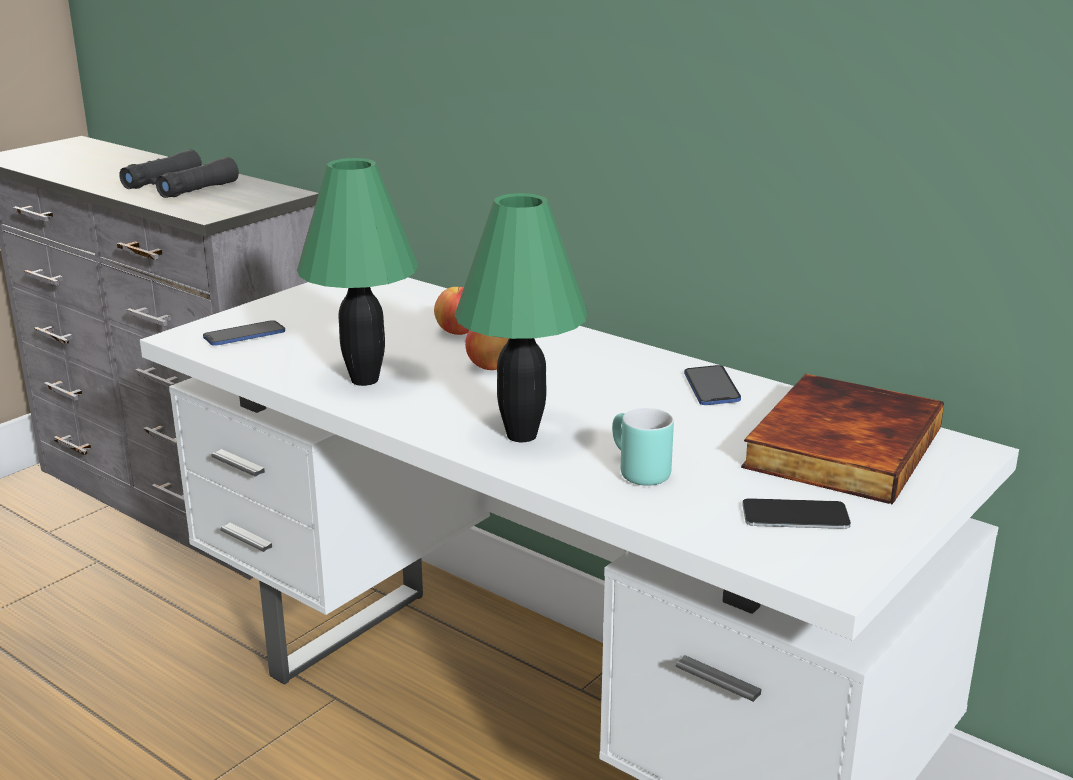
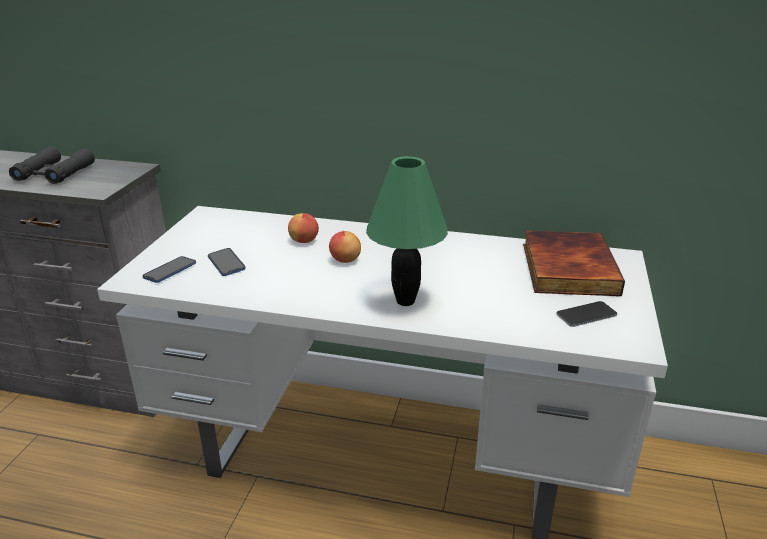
camera: 25 degrees left, 5 degrees up
green table lamp [297,158,418,386] -> none
turquoise mug [612,408,674,486] -> none
phone [684,365,741,405] -> phone moved to [208,248,246,276]

